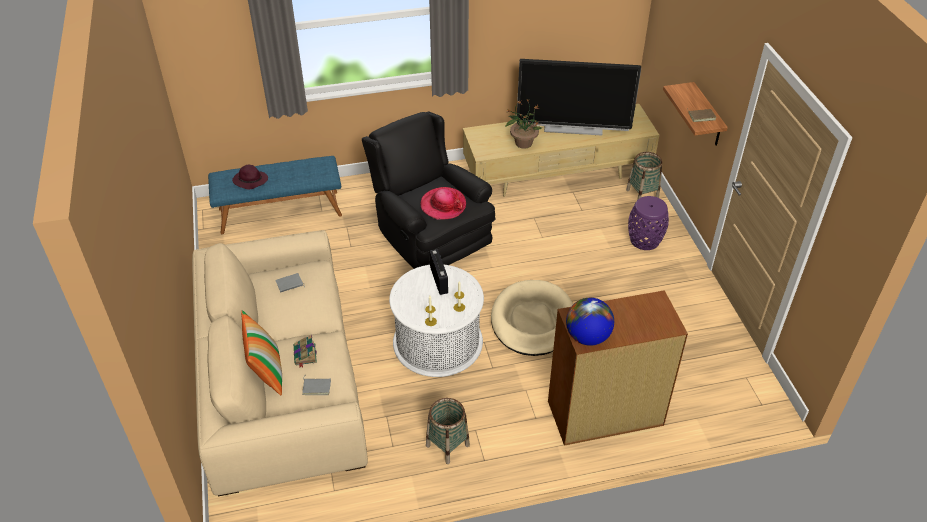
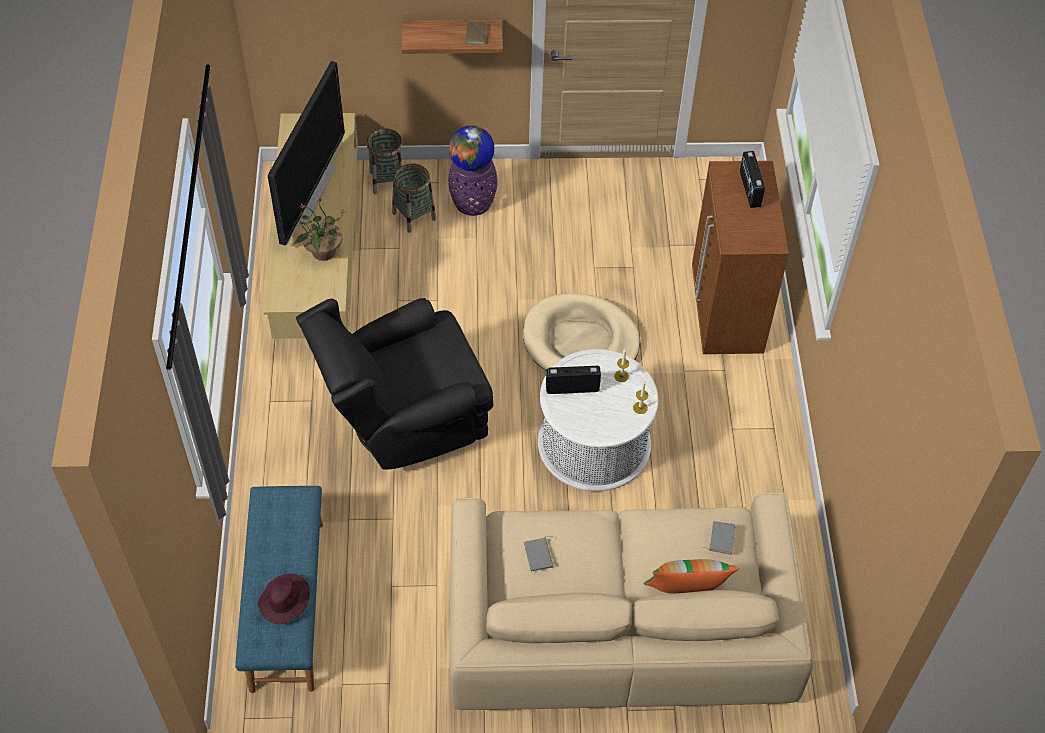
camera: 80 degrees left, 10 degrees up
book [294,335,317,367] -> none
hat [420,187,466,220] -> none
basket [426,398,470,464] -> basket moved to [392,164,436,233]
globe [566,298,614,346] -> globe moved to [449,125,494,171]
none -> radio [740,151,765,208]

